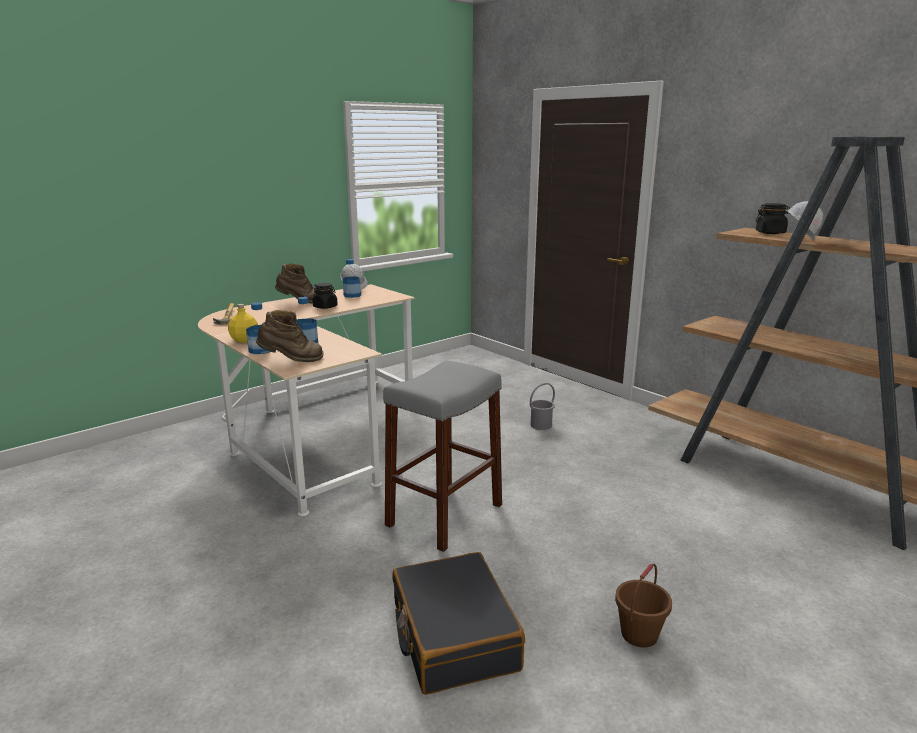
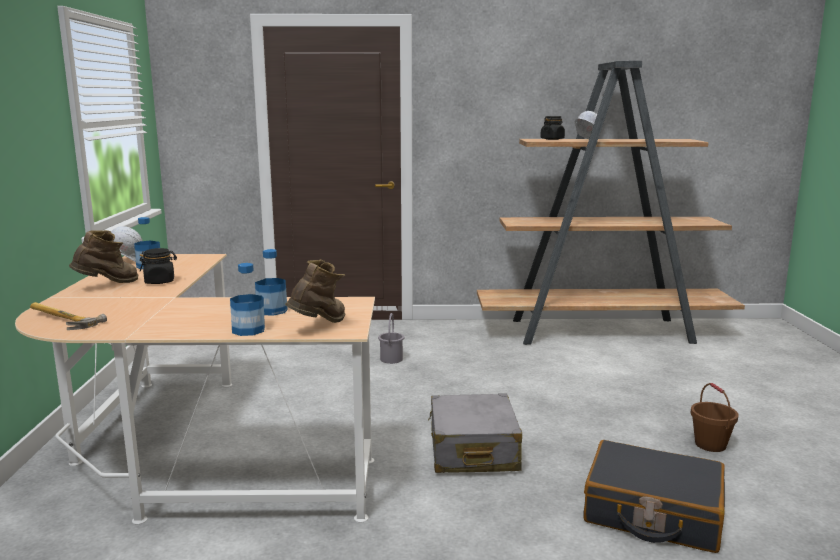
camera: 50 degrees left, 5 degrees down
yellow bottle [228,304,258,343] -> none
grey stool [383,361,502,552] -> grey suitcase [428,394,522,473]

